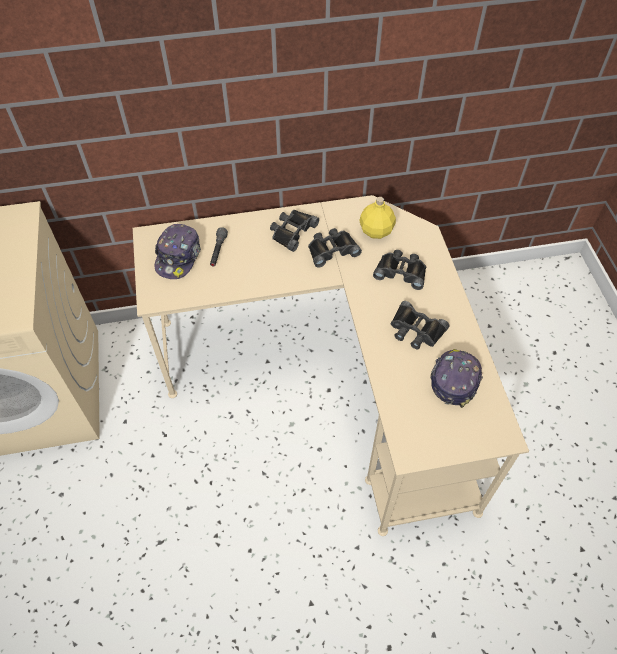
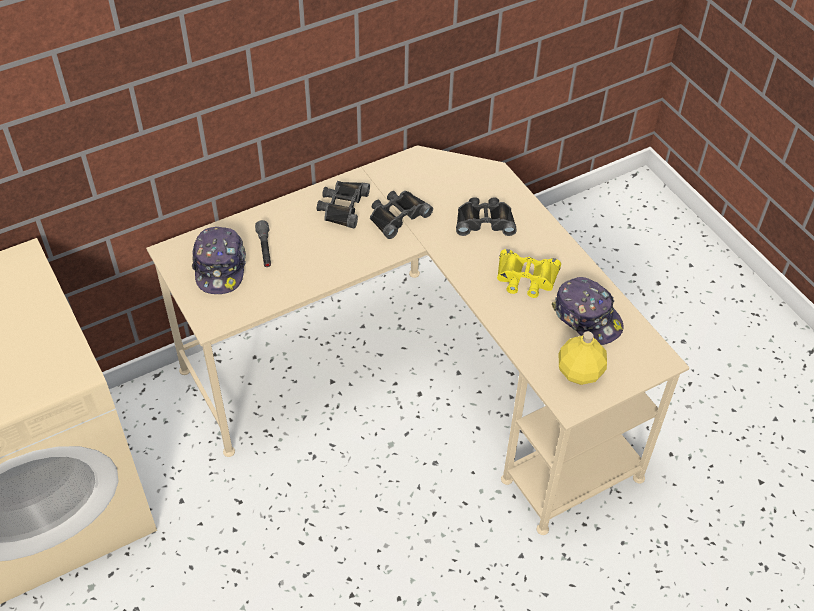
camera: 20 degrees left, 5 degrees down
yellow bottle [359,197,396,239] -> yellow bottle moved to [559,331,607,385]
black binoculars [391,301,449,349] -> yellow binoculars [497,249,561,298]
cap [430,349,483,408] -> cap turned 135 degrees clockwise [552,277,624,345]

